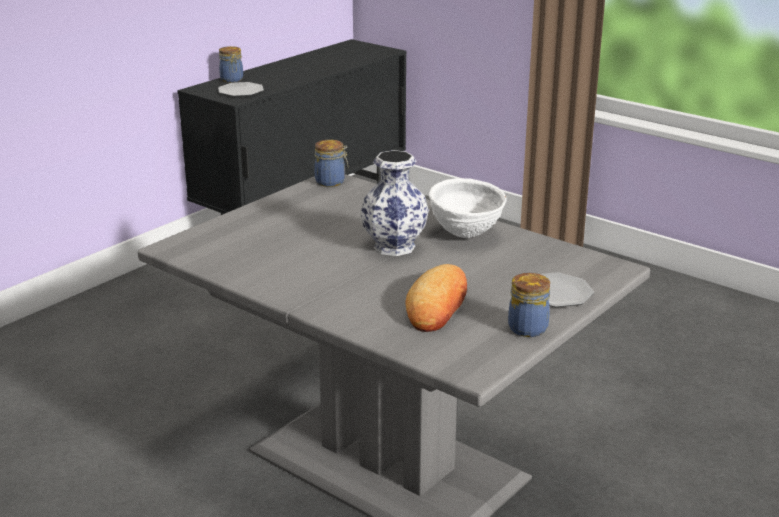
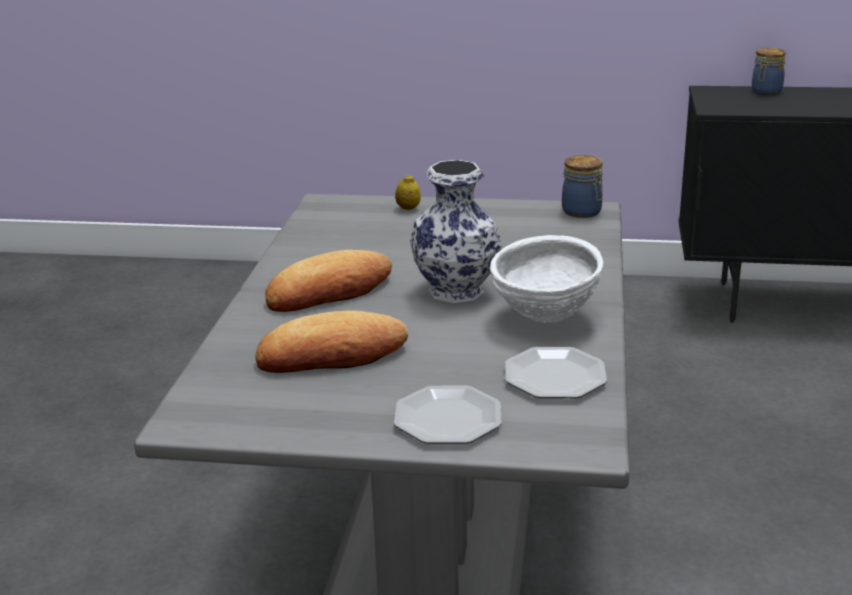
camera: 60 degrees right, 0 degrees up
plate [218,82,264,96] -> plate moved to [505,347,607,398]
jar [508,273,550,337] -> none
none -> bread [265,250,392,312]
none -> lemon [395,175,421,210]

